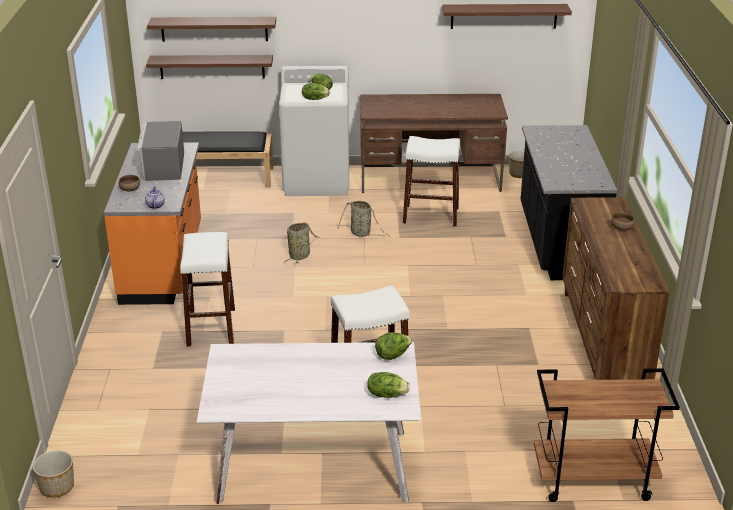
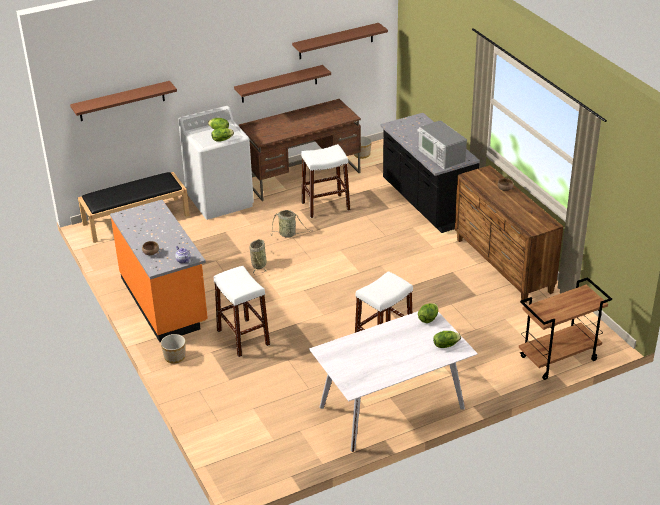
camera: 25 degrees left, 5 degrees up
planter [33,450,74,498] -> planter moved to [161,334,186,363]
microwave [137,121,184,181] -> microwave moved to [417,120,467,169]
brown shelf [146,55,273,79] -> brown shelf moved to [234,65,331,103]

